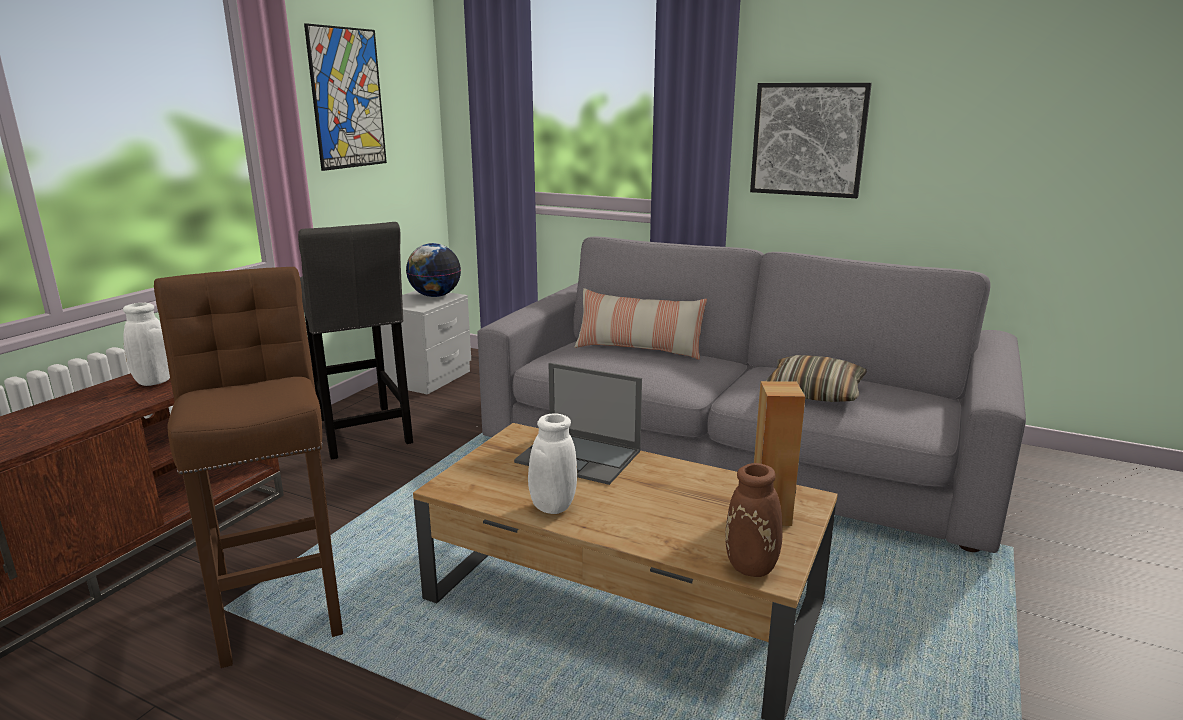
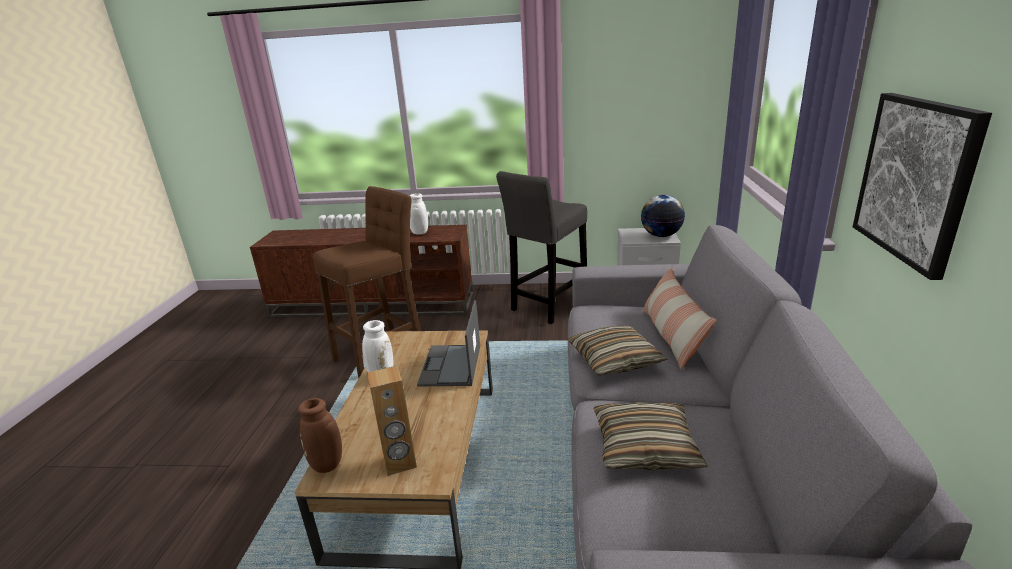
camera: 70 degrees right, 5 degrees up
picture [304,23,387,171] -> none
none -> pillow [567,325,668,376]

